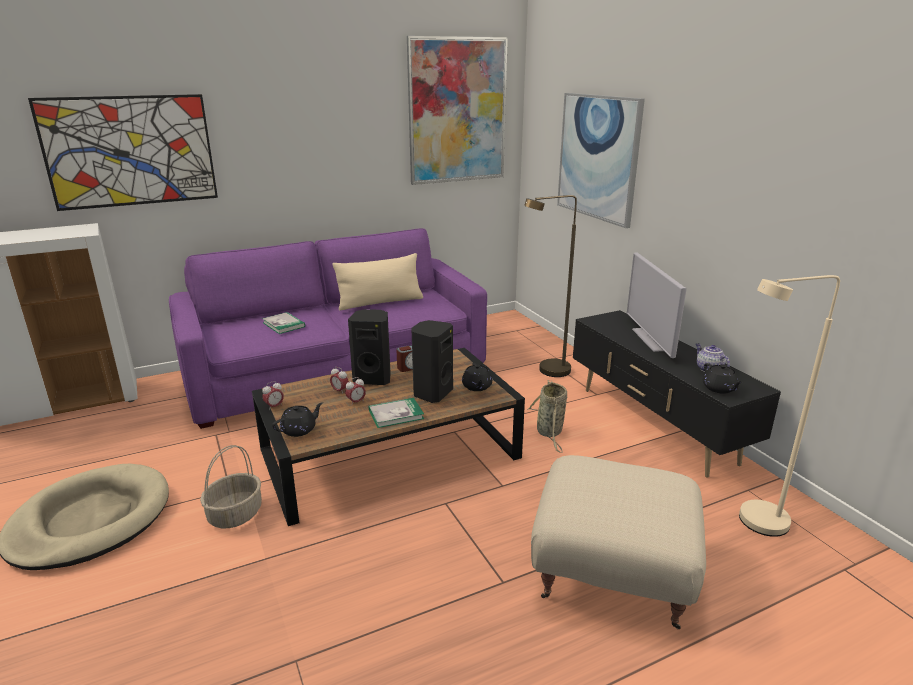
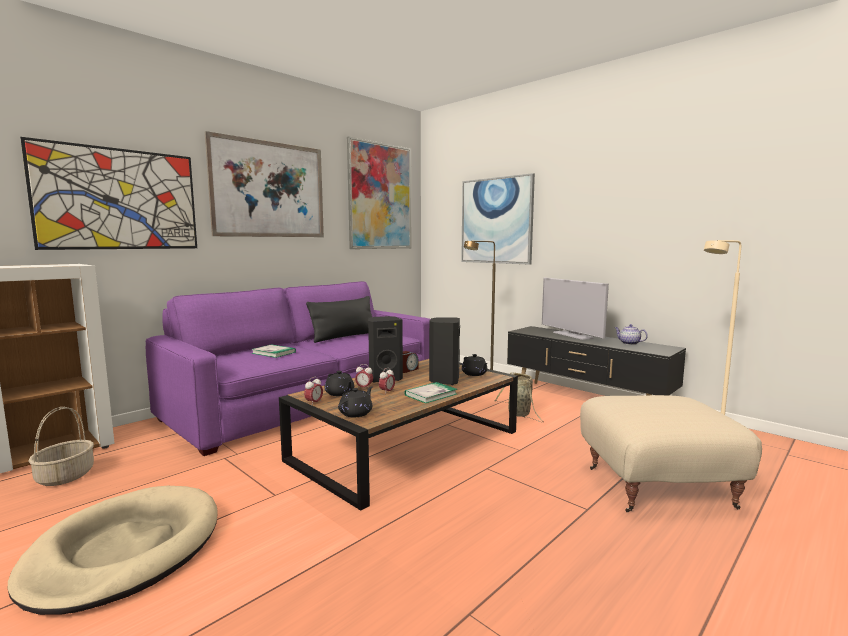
camera: 20 degrees left, 15 degrees down
basket [200,445,262,528] -> basket moved to [28,407,94,486]
beige pillow [332,253,423,311] -> black pillow [306,296,372,343]
black teapot [703,363,743,394] -> black teapot moved to [324,371,354,396]
none -> picture [205,131,324,237]

